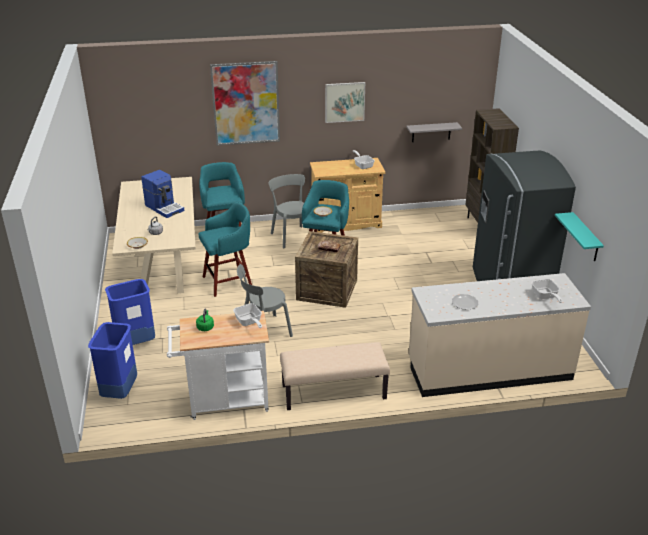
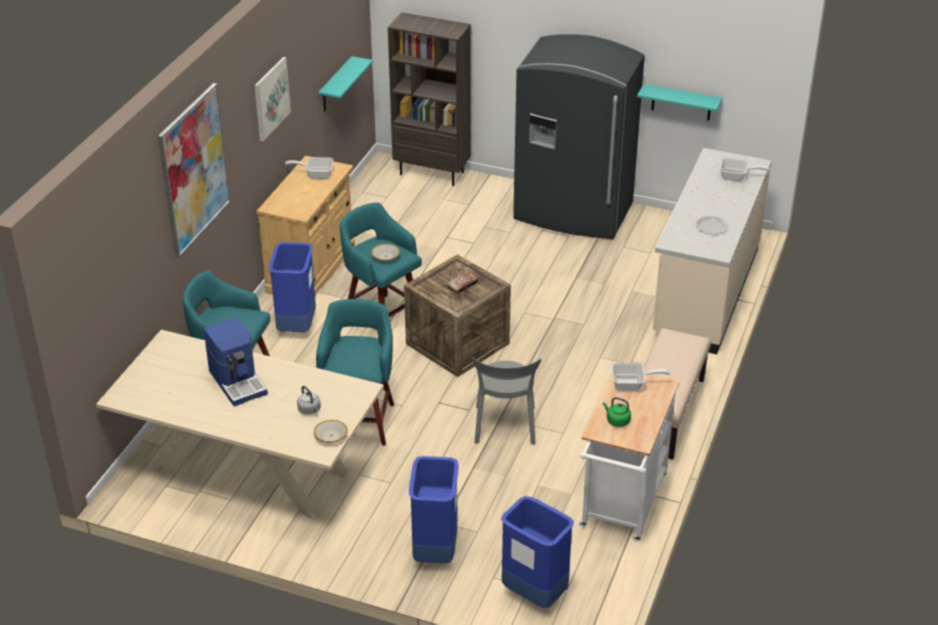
camera: 60 degrees left, 5 degrees up
coffee machine [141,170,184,218] -> coffee machine turned 75 degrees clockwise [204,317,268,406]
grey chair [269,174,305,248] -> blue trash can [269,242,316,332]
grey shelf [406,122,462,142] -> turquoise shelf [318,56,373,111]

